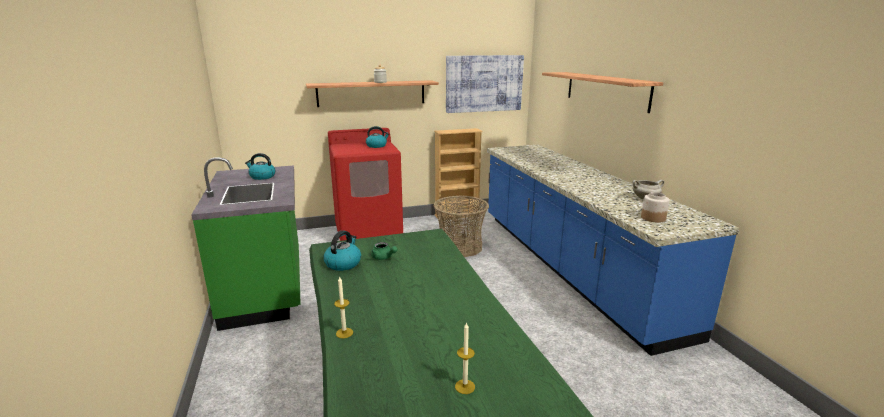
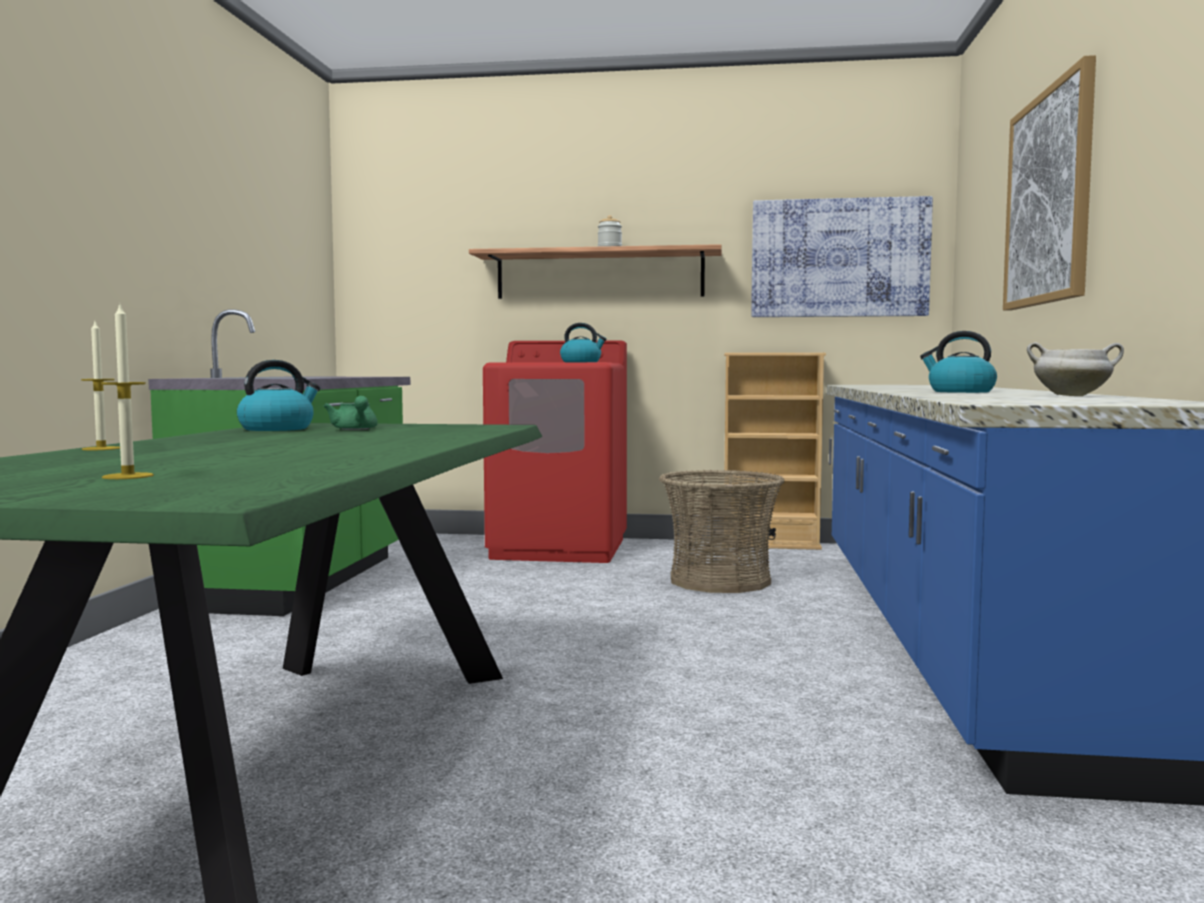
camera: 25 degrees right, 15 degrees down
kettle [245,153,275,180] -> kettle moved to [920,331,997,393]
shelf [542,72,663,113] -> picture [1003,55,1096,310]
jar [641,192,670,223] -> none

